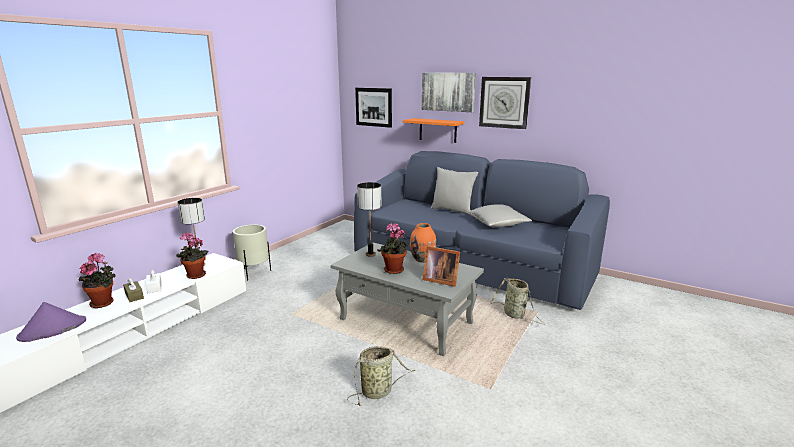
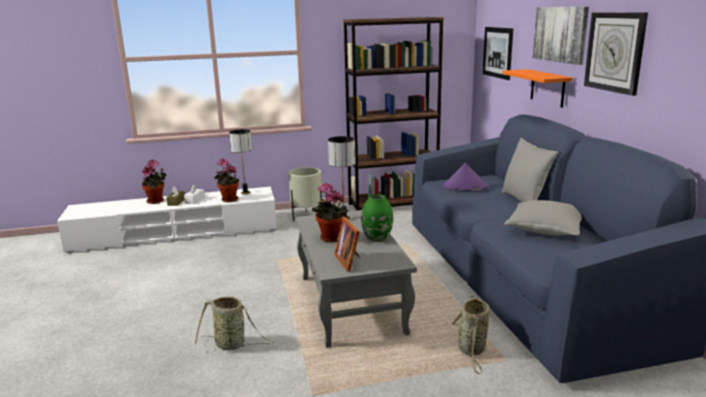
camera: 45 degrees right, 0 degrees up
purple hat [16,302,86,342] -> purple hat moved to [442,163,488,191]
orange vase [410,223,436,263] -> green vase [361,194,393,242]
none -> brown bookcase [343,17,444,211]

